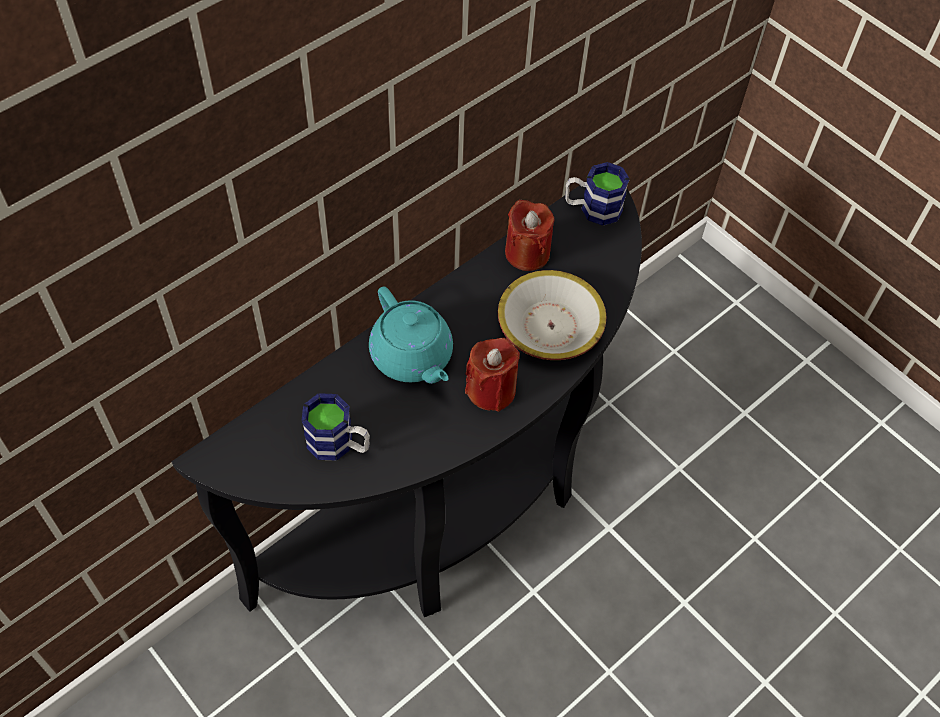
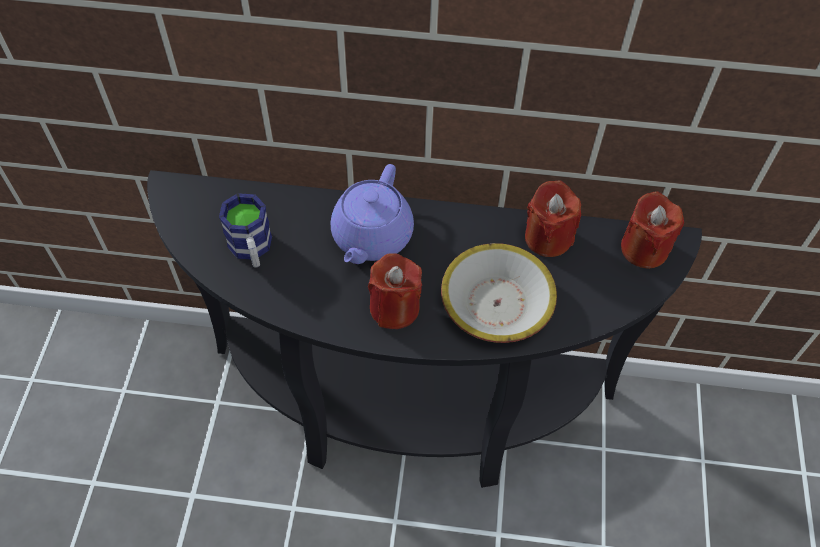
camera: 50 degrees right, 0 degrees up
turquoise teapot [369,287,453,384] -> purple teapot [331,164,414,264]
mug [565,162,630,226] -> red candle [621,191,684,269]

